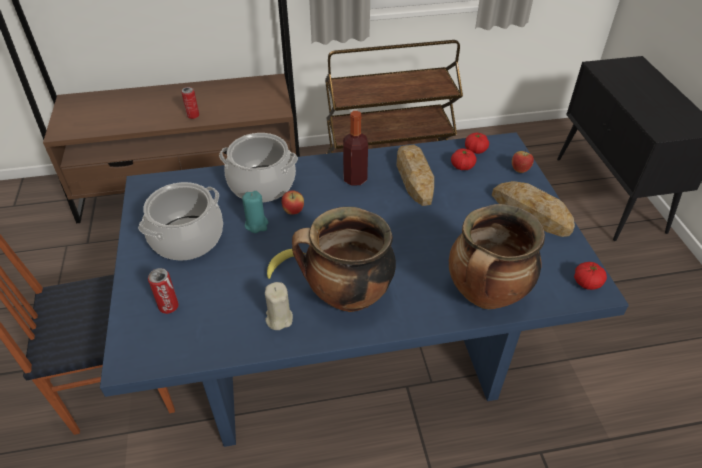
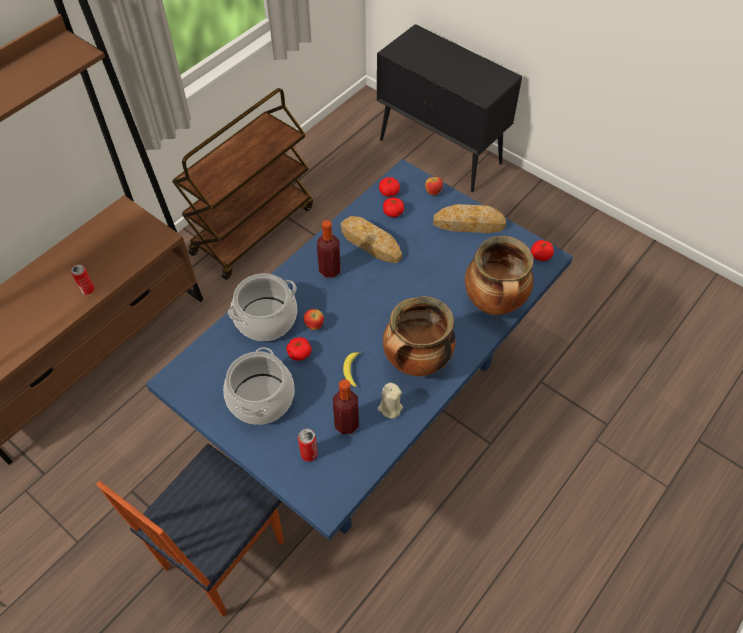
camera: 40 degrees left, 10 degrees up
turquoise candle [242,191,268,233] -> tomato [287,337,312,361]
none -> bottle [333,379,359,434]

